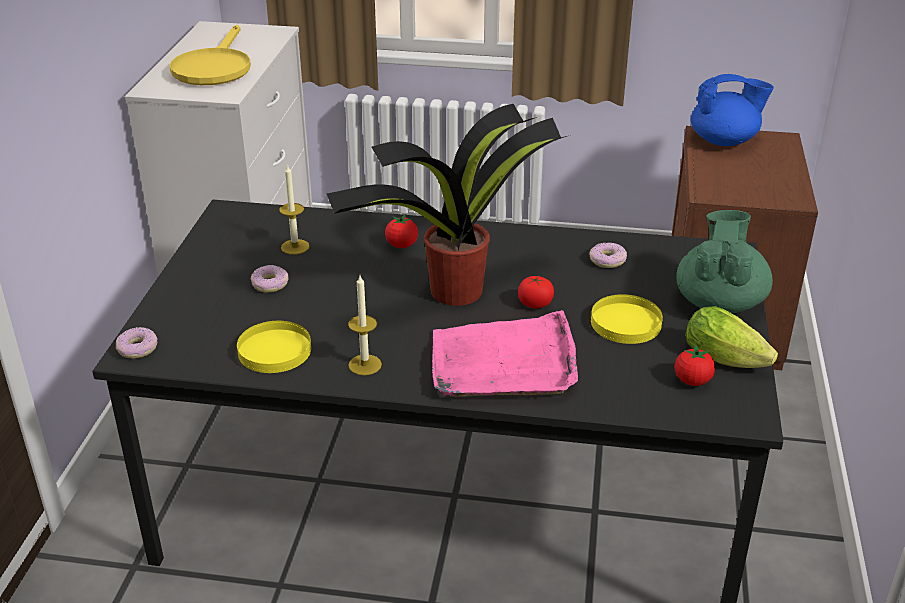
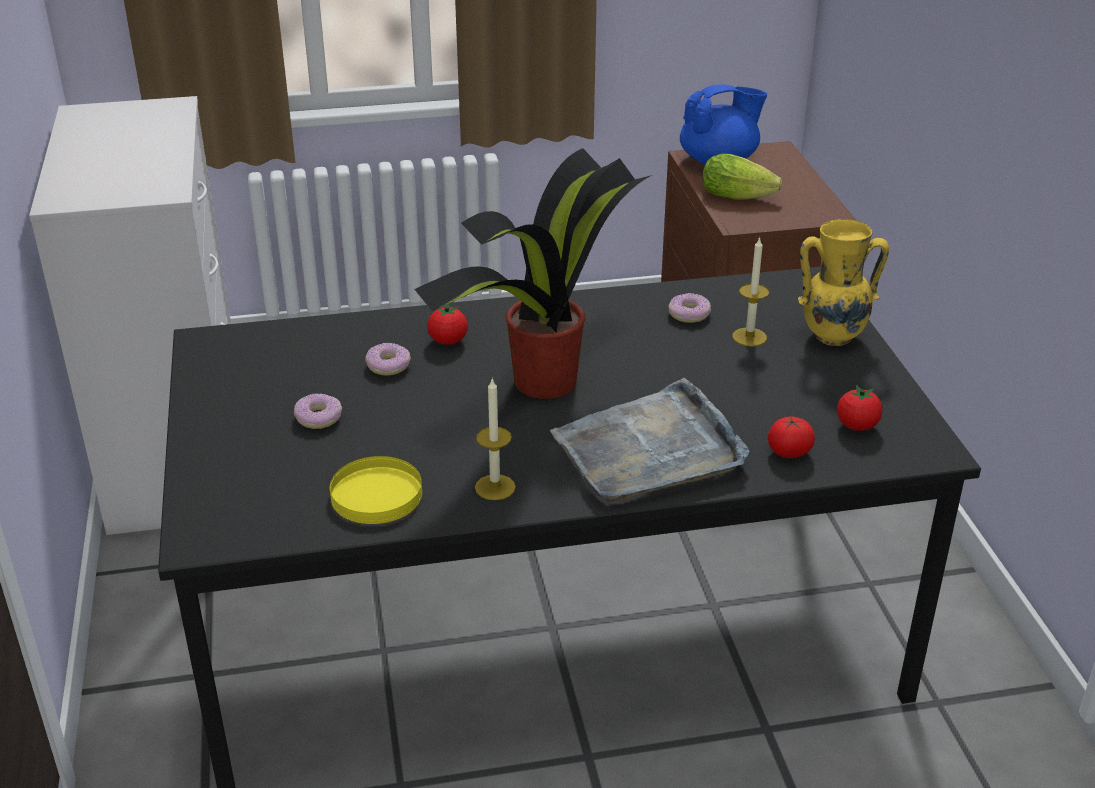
camera: 20 degrees left, 0 degrees up
donut [116,327,158,359] -> donut moved to [365,343,411,376]
yellow frying pan [170,25,251,85] -> none
candle [279,164,310,255] -> candle moved to [732,237,769,347]
pink tray [432,310,578,397] -> grey tray [550,378,749,502]
tomato [518,276,554,308] -> tomato moved to [768,416,815,458]
yellow plate [591,294,663,344] -> none
green teapot [676,210,773,313] -> yellow vase [798,219,889,346]
lettuce [685,306,778,368] -> lettuce moved to [702,153,782,200]

